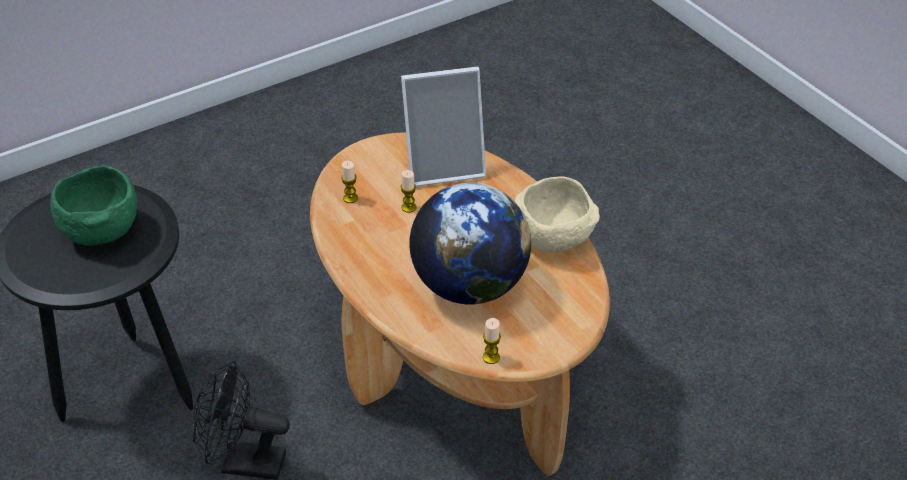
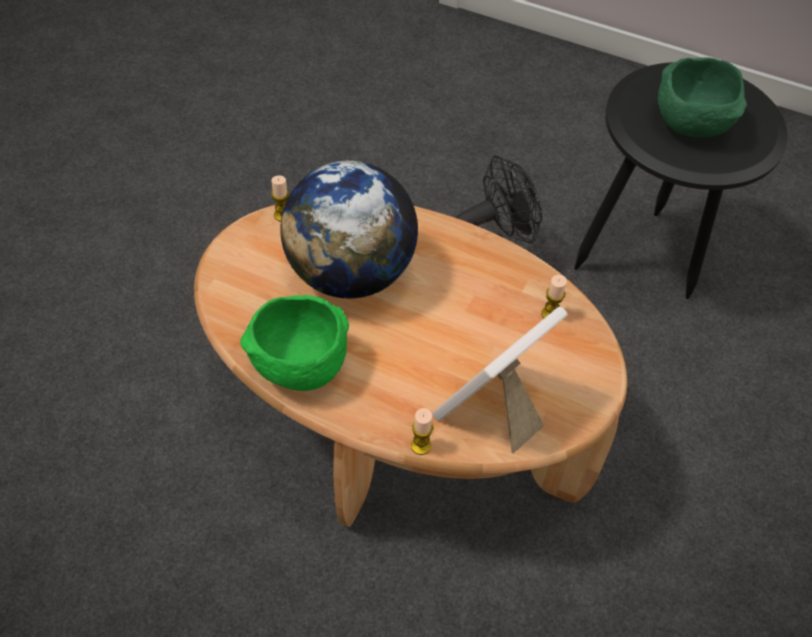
camera: 145 degrees right, 10 degrees up
candle [400,170,417,213] -> candle moved to [411,408,433,455]
beige bowl [515,176,600,253] -> green bowl [240,295,349,391]

